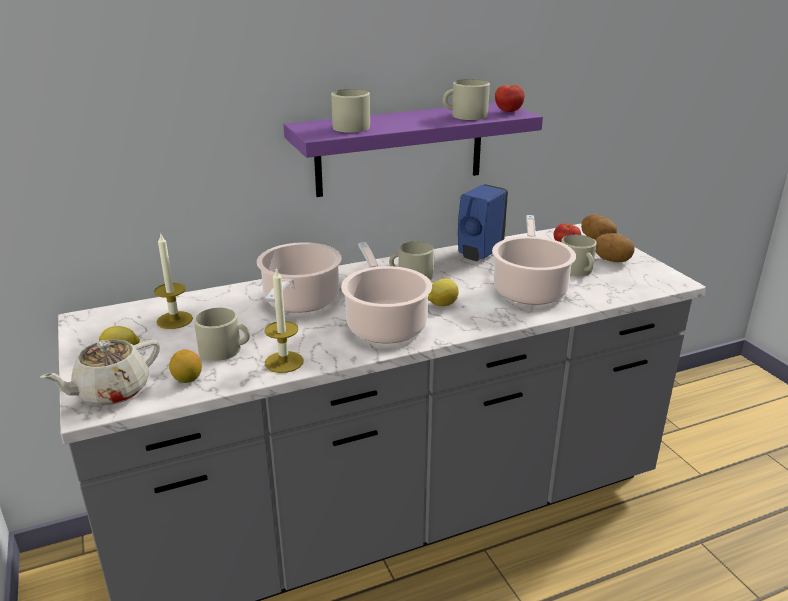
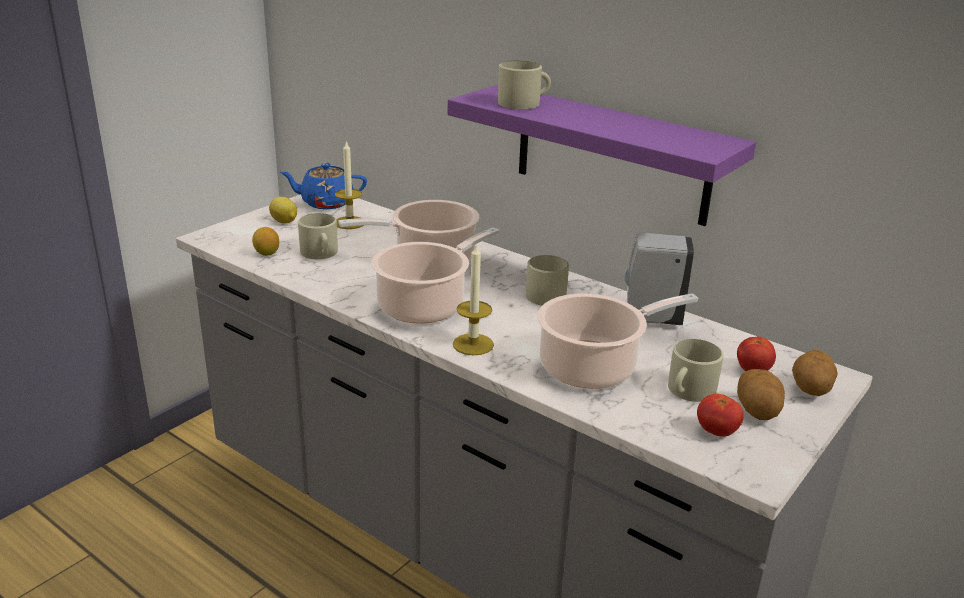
camera: 60 degrees right, 0 degrees up
beige teapot [40,339,160,405] -> none
candle [264,267,304,373] -> candle moved to [453,243,494,355]
lemon [428,279,459,307] -> none
beige mug [443,79,490,120] -> none
blue soap dispenser [458,184,508,261] -> white soap dispenser [624,232,694,325]
tomato [495,85,525,112] -> tomato moved to [697,393,744,436]
none -> blue teapot [280,163,367,209]

